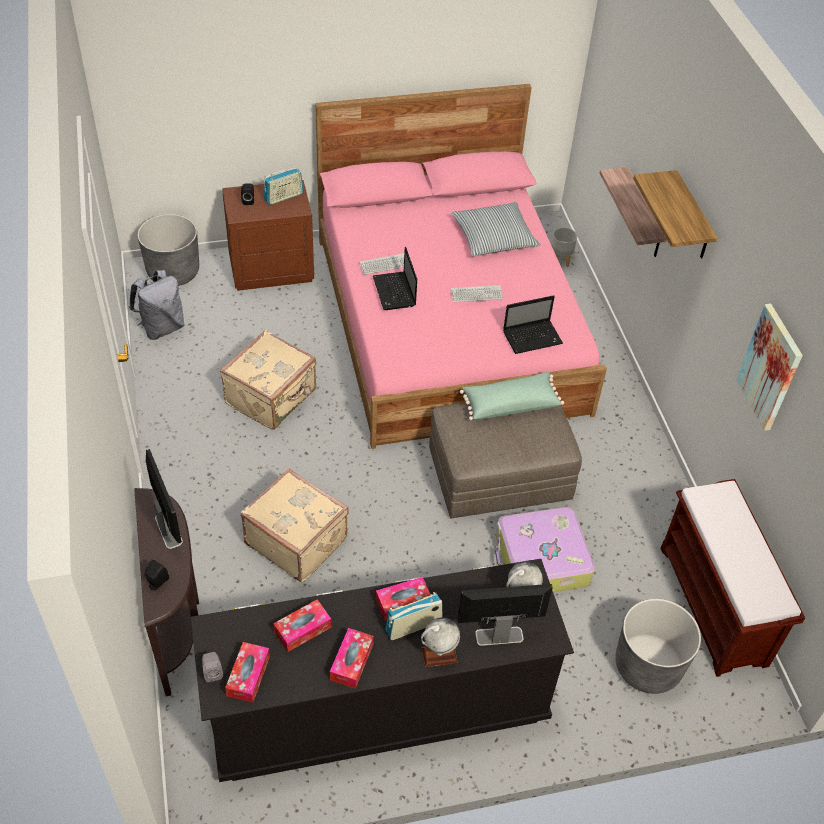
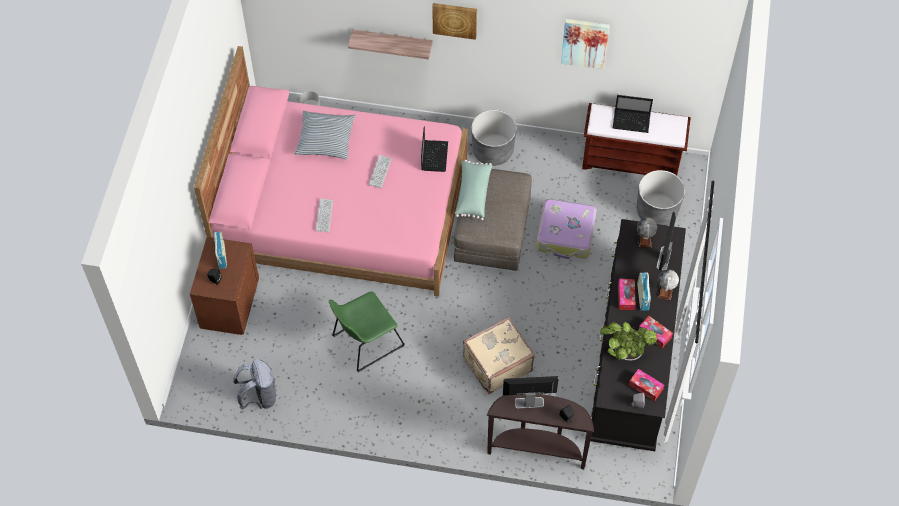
camera: 65 degrees left, 10 degrees up
grey planter [137,214,199,286] -> grey planter moved to [471,110,517,166]
beige suitcase [220,330,316,430] -> green chair [328,291,405,372]
tissue box [273,599,331,652] -> potted plant [600,322,657,360]
laptop [373,247,417,310] -> laptop moved to [613,95,653,133]
shelf [633,170,717,259] -> picture [432,3,477,40]

